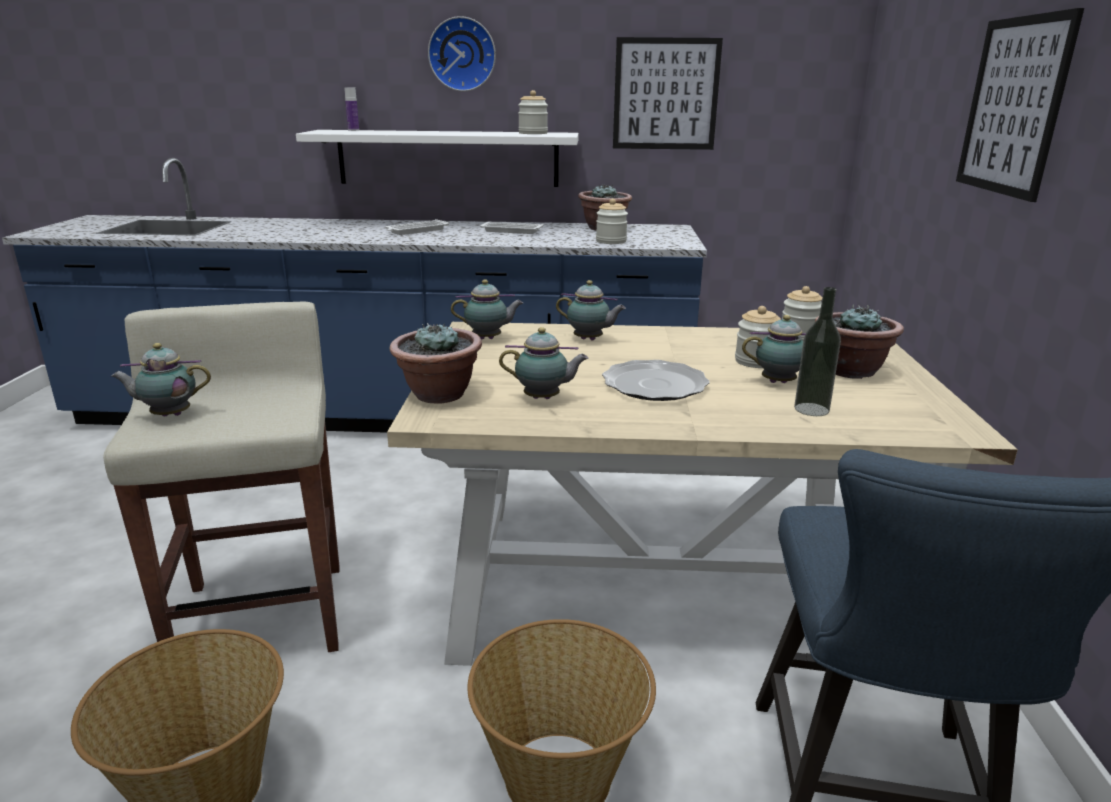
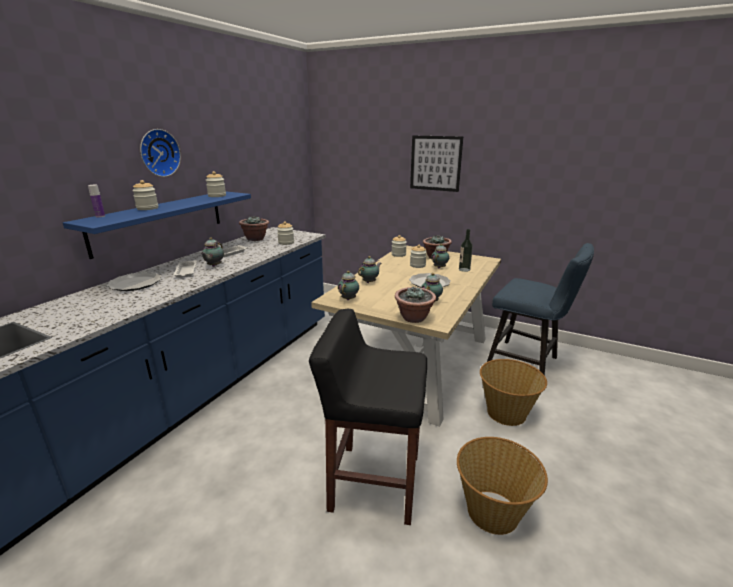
camera: 65 degrees left, 0 degrees up
beige stool [103,302,340,652] -> black stool [309,309,427,525]
teapot [111,343,211,416] -> teapot moved to [200,238,224,267]
white shelf [296,130,579,187] -> blue shelf [63,192,251,259]
picture [613,37,723,150] -> none
none -> plate [106,272,161,291]
none -> jar [132,180,158,210]

